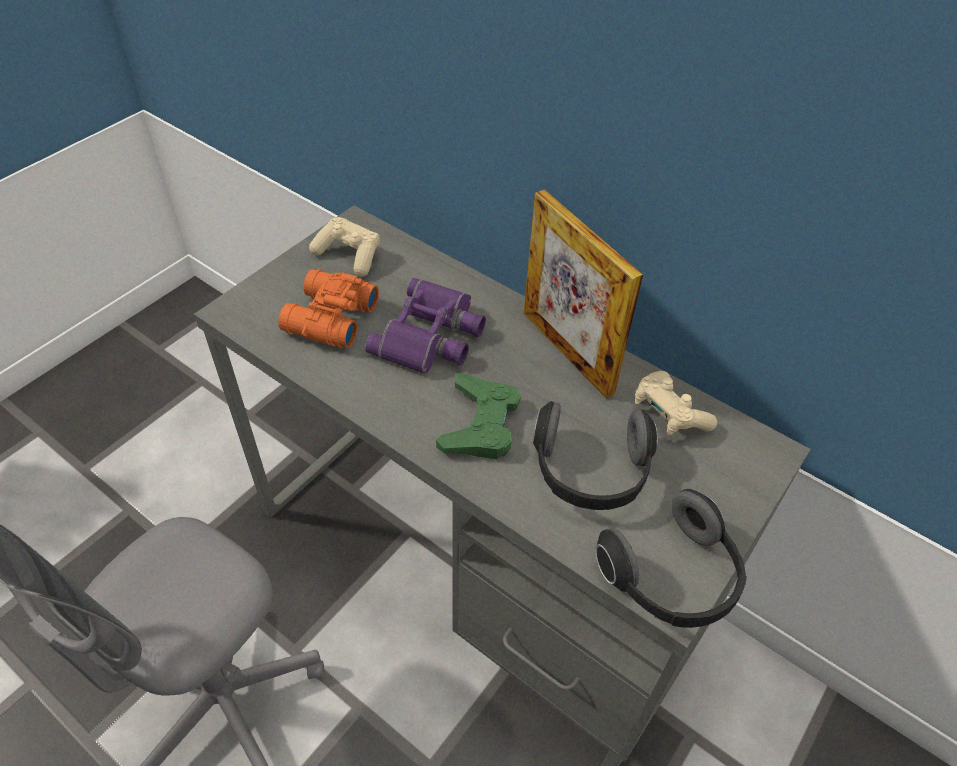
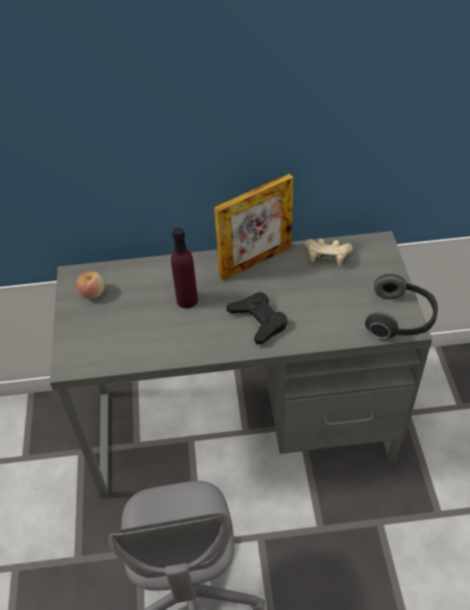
camera: 40 degrees left, 0 degrees up
orange binoculars [278,269,379,348] -> none
beige game controller [309,217,380,277] -> apple [76,271,105,299]
purple binoculars [365,278,486,374] -> purple bottle [171,227,198,308]
green game controller [436,373,521,459] -> black game controller [226,292,287,344]
picture frame [524,189,643,398] -> picture frame turned 45 degrees counterclockwise [214,173,293,281]
headphones [533,401,658,510] -> none

